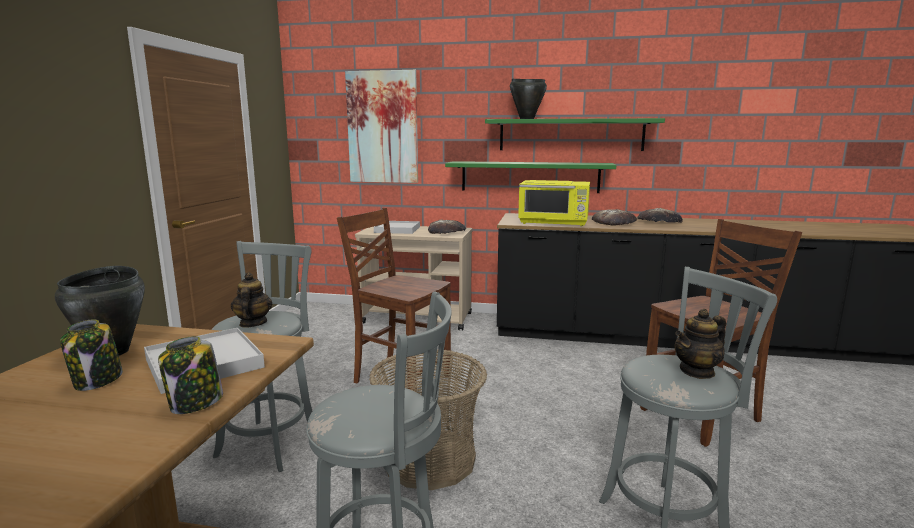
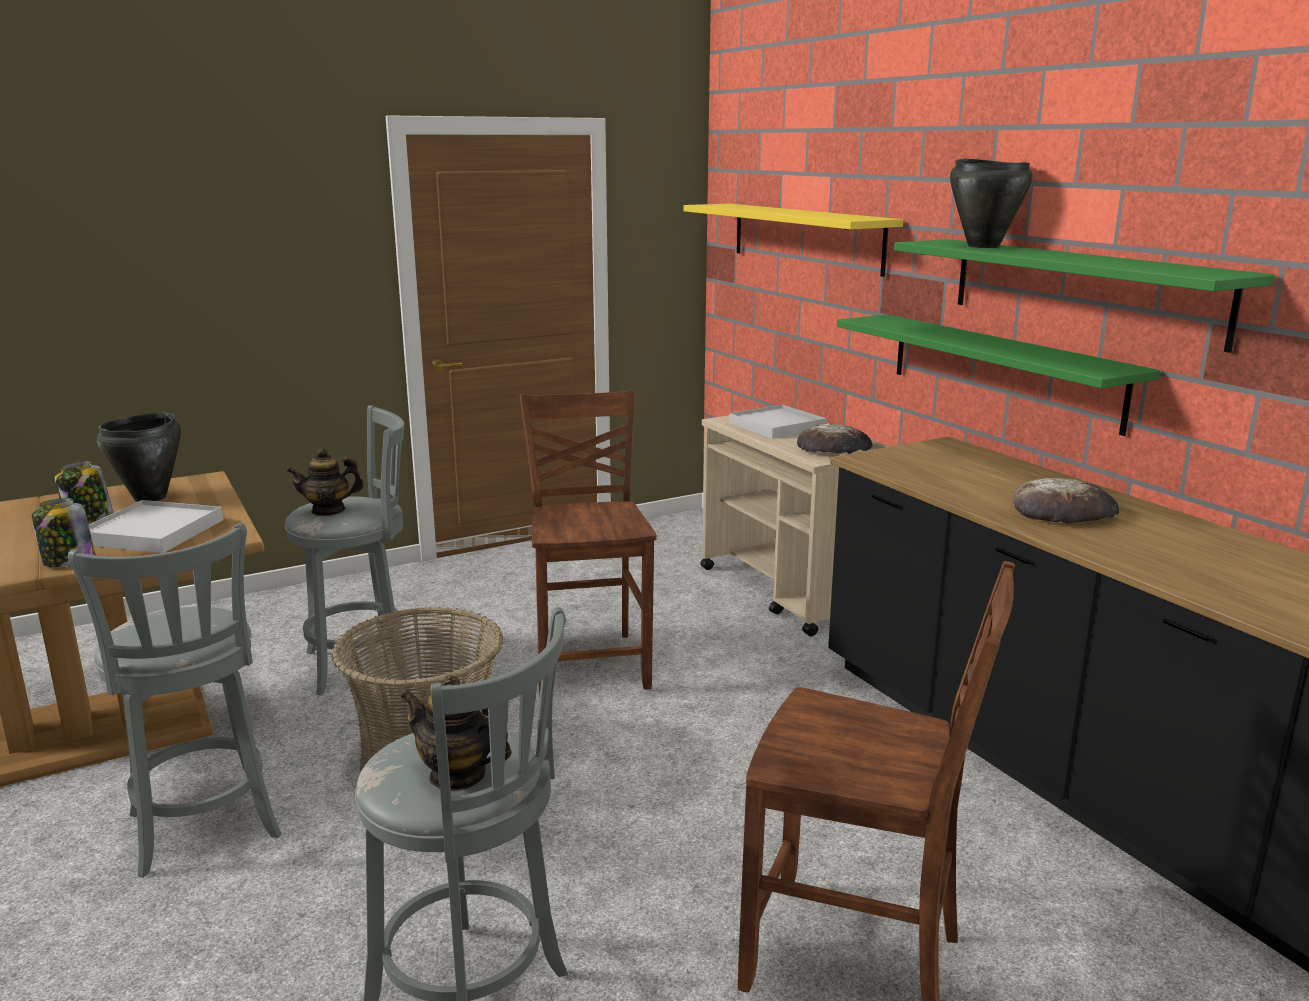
camera: 50 degrees right, 5 degrees up
teapot [231,272,272,328] -> teapot turned 150 degrees counterclockwise [287,448,364,516]
picture [345,70,418,183] -> yellow shelf [684,204,903,277]
yellow microwave [518,180,590,226] -> none
bread [637,208,683,223] -> none

